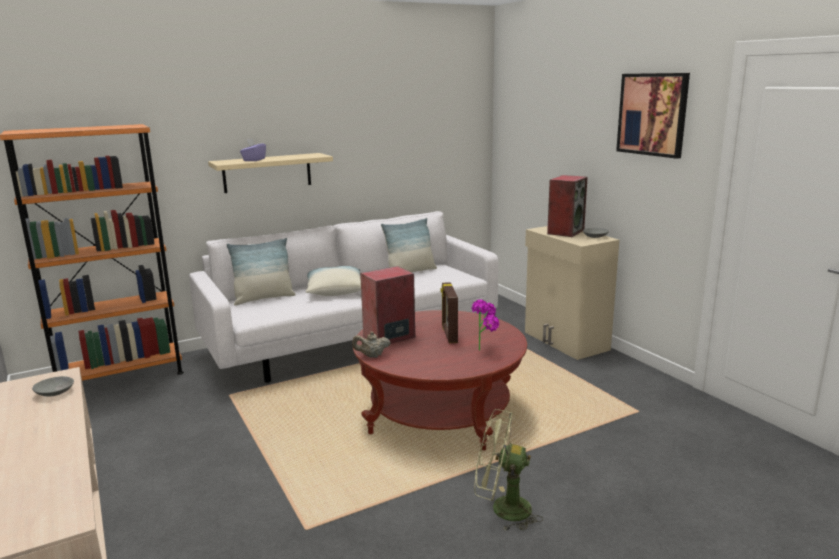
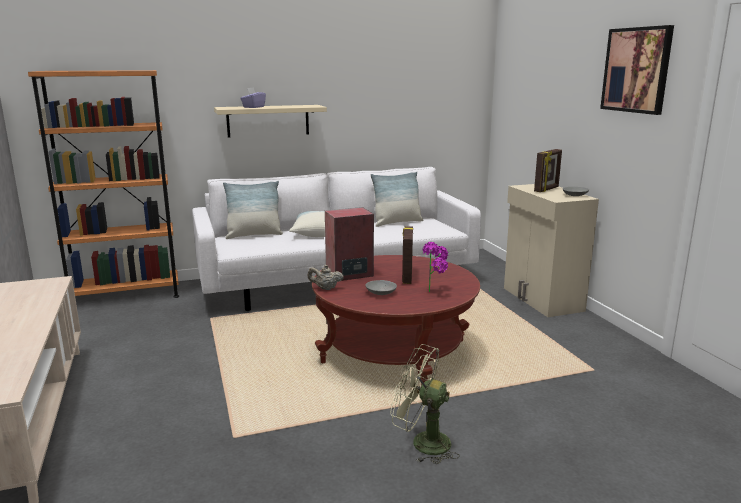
camera: 10 degrees right, 0 degrees up
grey bowl [32,376,74,396] -> grey bowl moved to [365,280,397,295]
speaker [547,175,588,237] -> picture frame [534,149,562,192]

